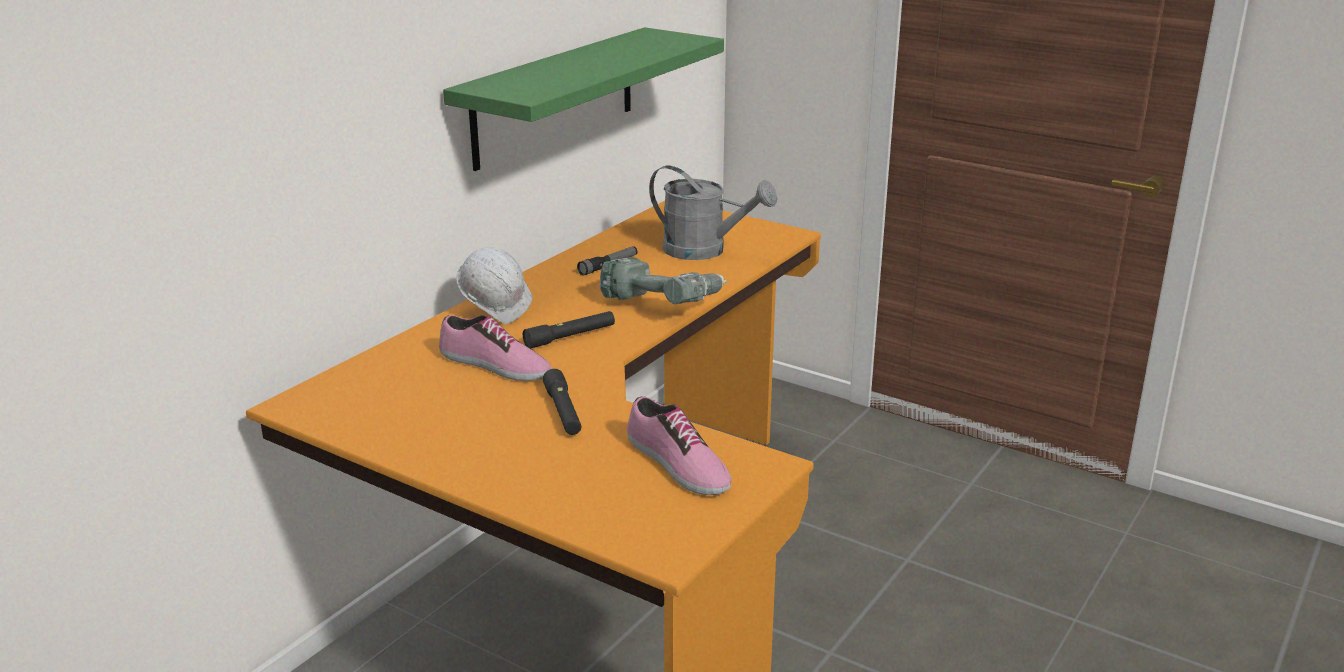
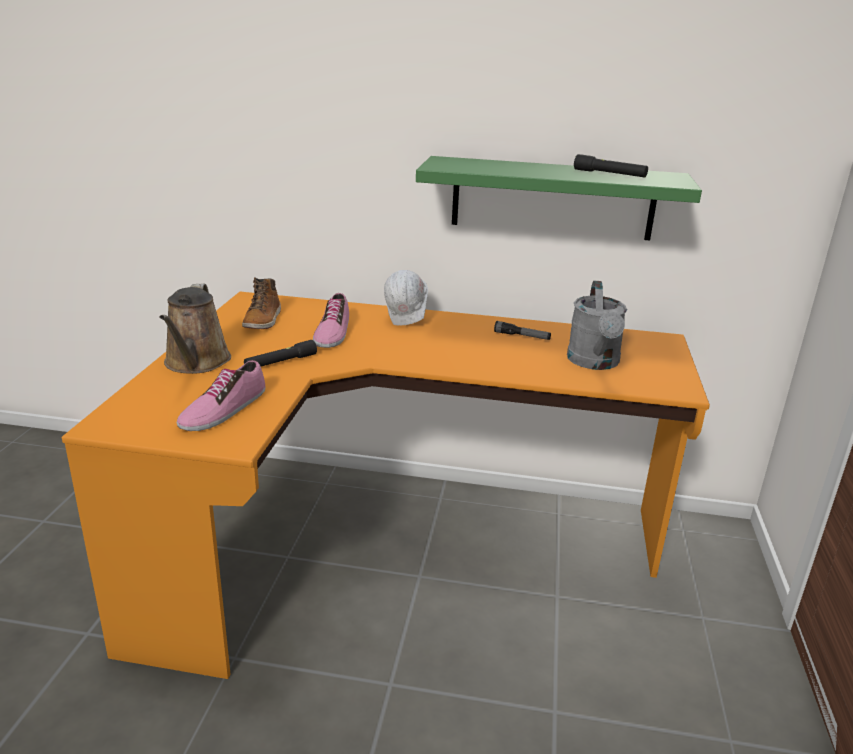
camera: 65 degrees right, 0 degrees up
black flashlight [523,311,615,349] -> black flashlight moved to [574,154,648,177]
power drill [600,257,729,304] -> none
none -> brown watering can [160,284,231,374]
none -> boot [242,277,281,329]

